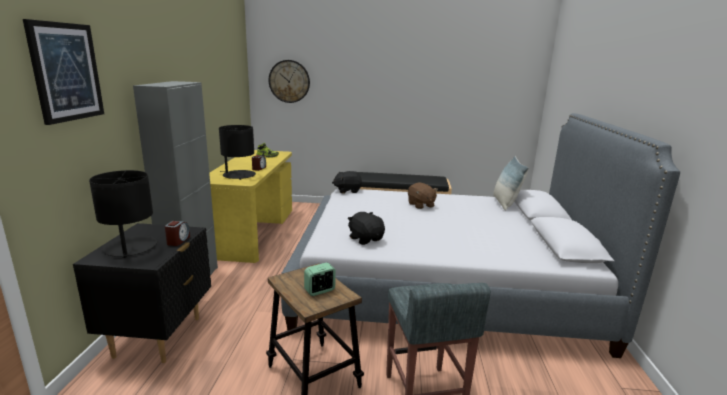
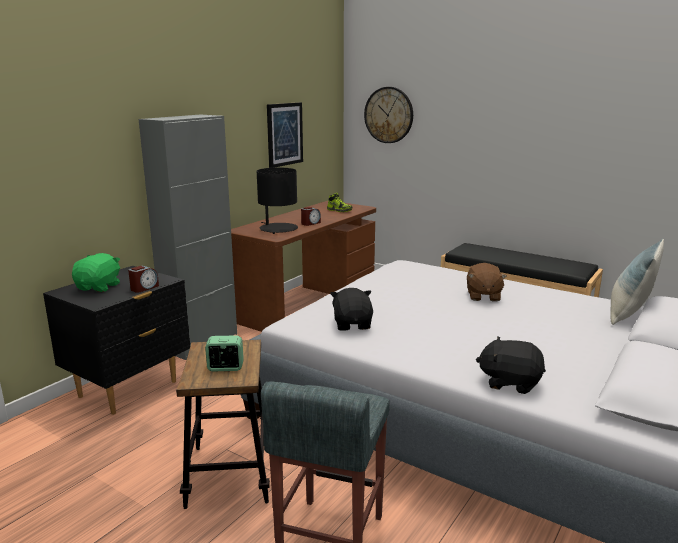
camera: 30 degrees right, 0 degrees up
picture [23,19,104,125] -> picture moved to [267,102,303,168]
black table lamp [89,170,157,258] -> green plush toy [72,253,120,292]
yellow desk [209,150,292,263] -> brown desk [231,201,376,332]
black plush toy [332,171,362,193] -> black plush toy moved to [476,336,546,394]

